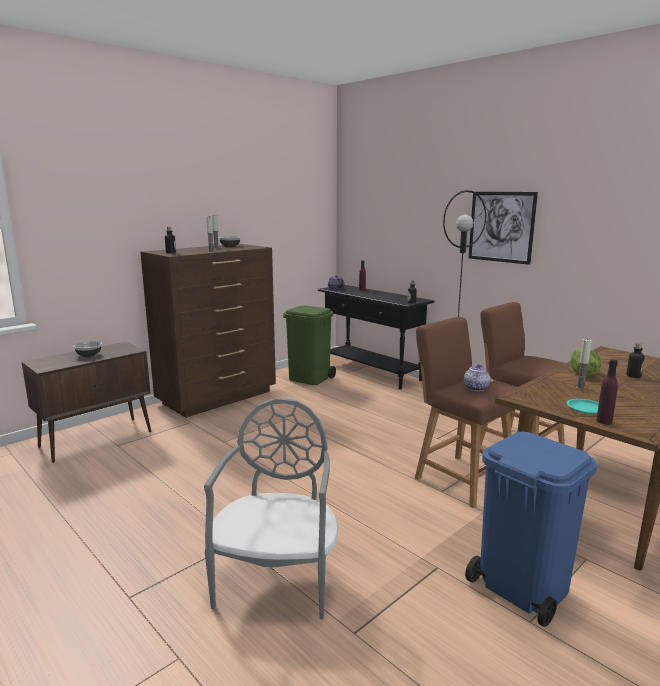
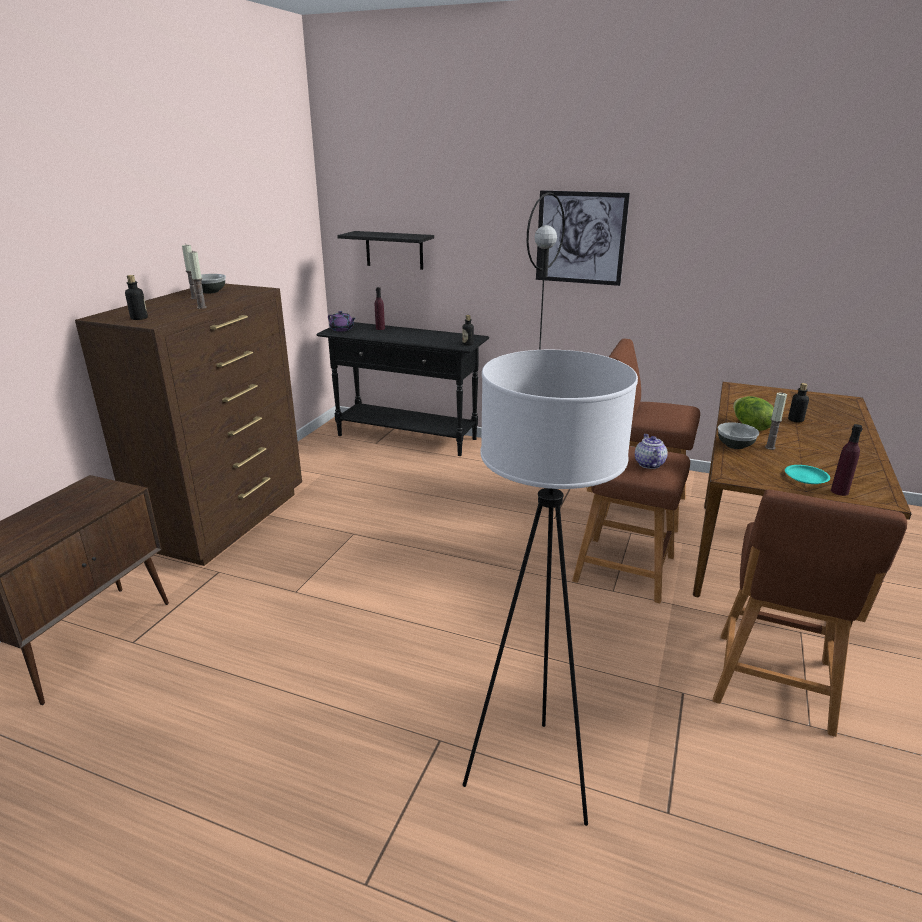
camera: 25 degrees left, 10 degrees up
bowl [73,341,102,357] -> bowl moved to [718,422,759,449]
grey chair [204,398,338,619] -> white floor lamp [462,350,638,826]
green trash can [283,306,336,385] -> none
blue trash can [465,432,597,627] -> brown stool [713,489,907,737]
none -> black shelf [337,231,434,270]

